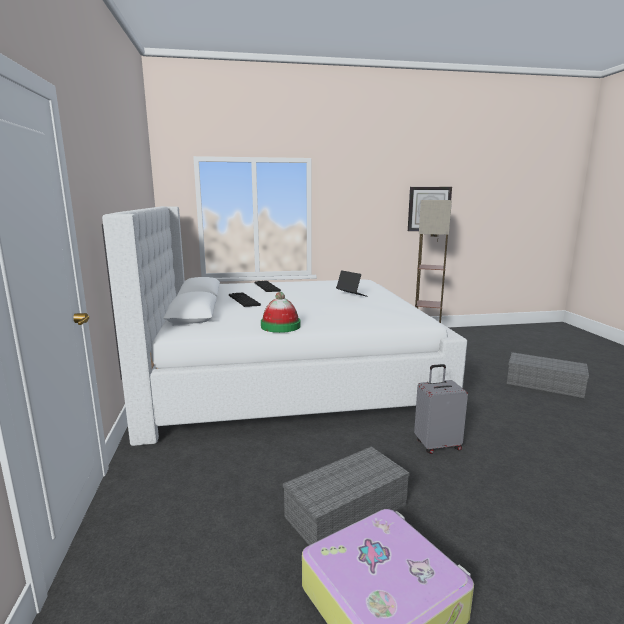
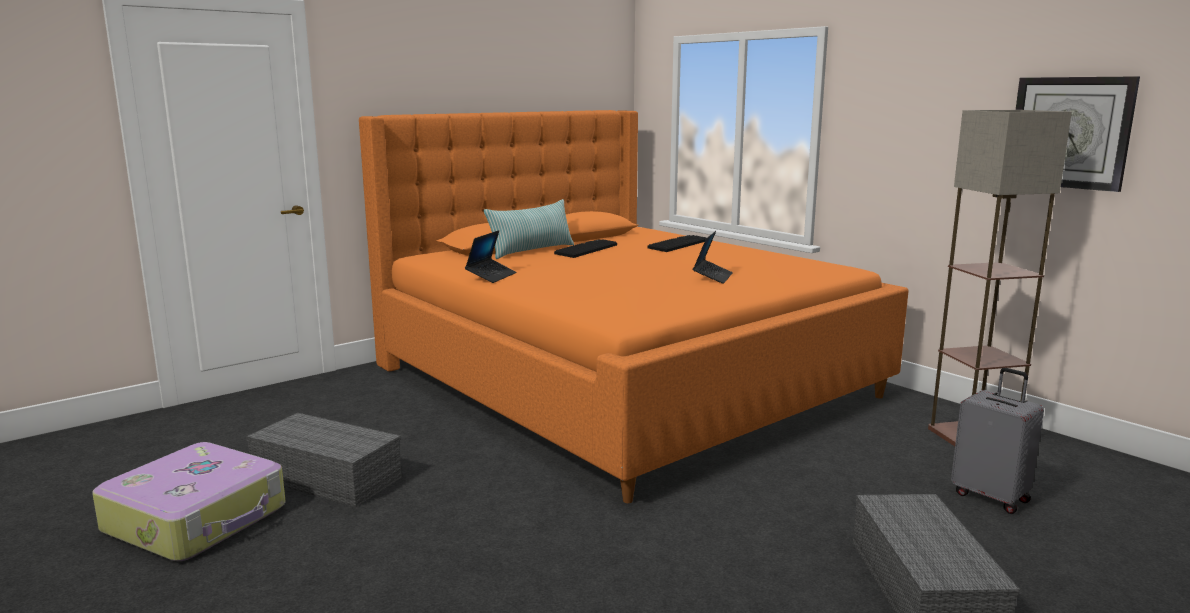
camera: 60 degrees right, 0 degrees up
white bed [102,206,467,446] -> orange bed [359,110,908,503]
hat [261,292,301,333] -> laptop [465,230,517,283]
grey suitcase [414,364,468,454] -> grey suitcase moved to [951,368,1044,514]
none -> pillow [484,199,574,259]

